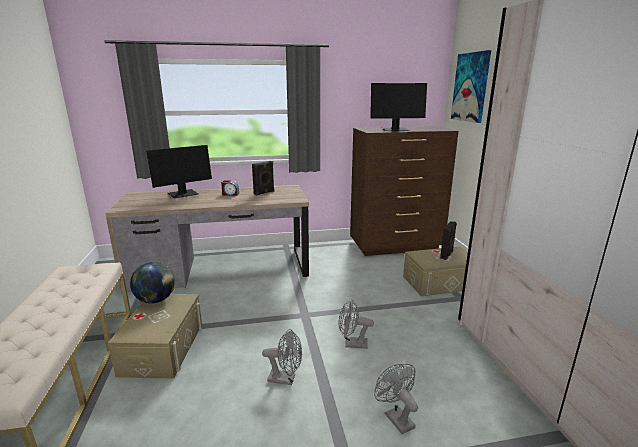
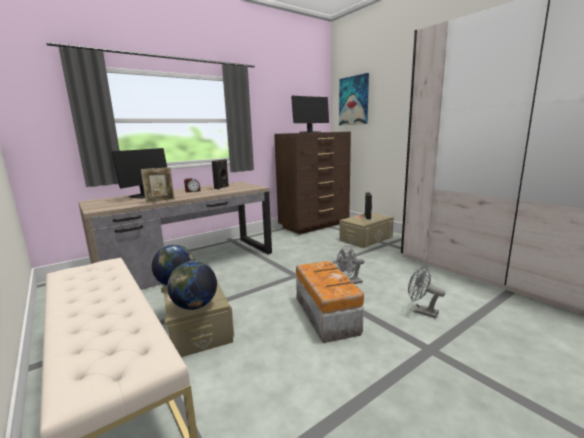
camera: 25 degrees left, 5 degrees down
grey fan [262,329,302,385] -> storage box [296,261,364,343]
none -> picture frame [141,167,175,204]
none -> globe [167,261,217,310]

